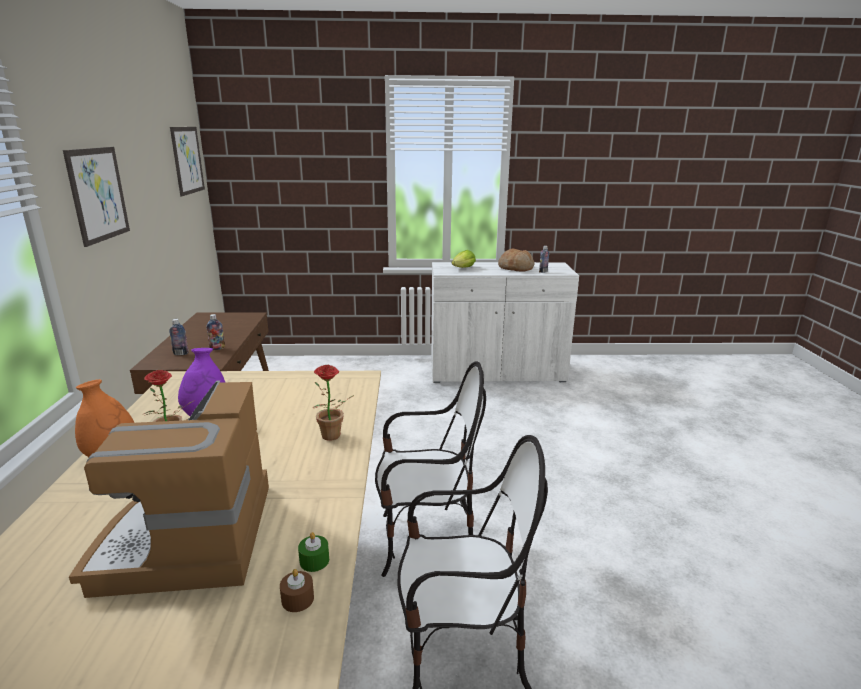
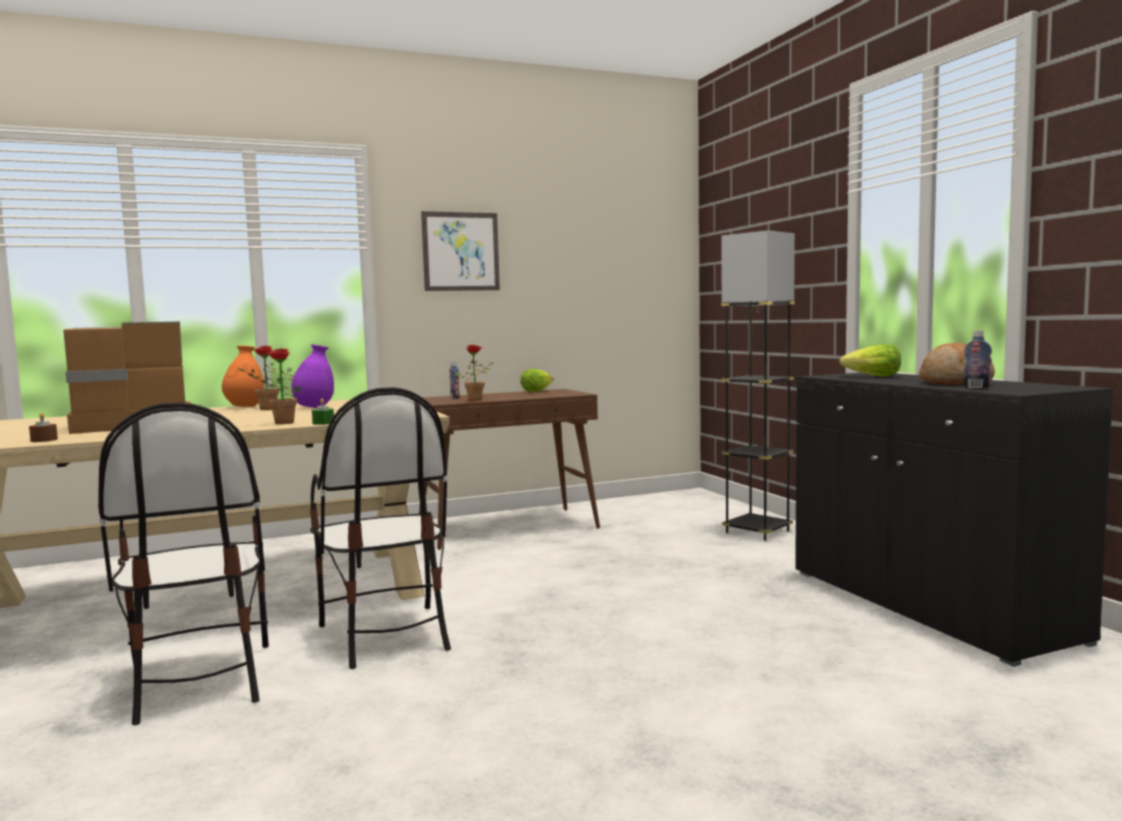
camera: 70 degrees right, 15 degrees down
picture [170,127,205,196] -> none
bottle [206,314,225,350] -> potted plant [455,344,494,401]
green candle [298,532,329,572] -> green candle moved to [312,398,334,425]
white cabinet [431,262,579,383] -> black cabinet [795,373,1114,667]
none -> lettuce [520,369,554,392]
none -> grey floor lamp [721,230,795,541]

